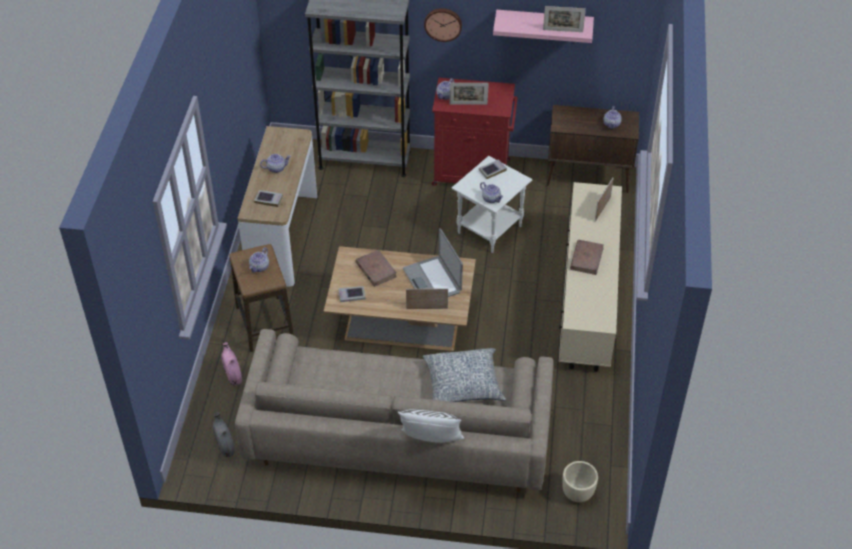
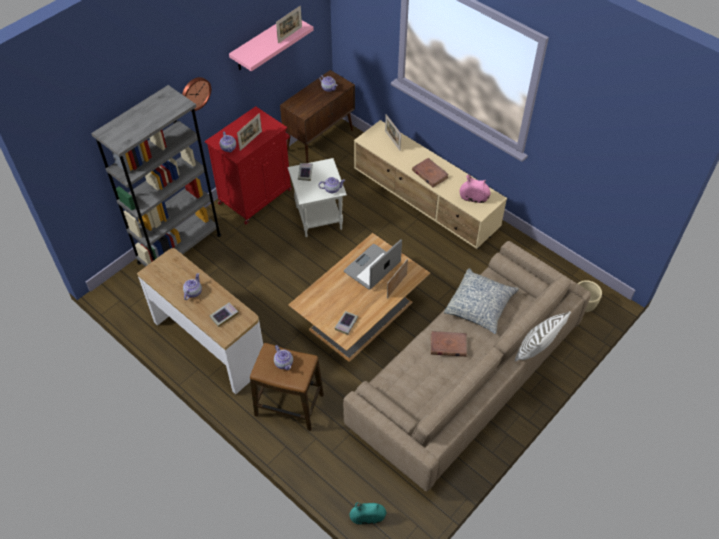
camera: 55 degrees left, 5 degrees up
grey vase [213,413,235,457] -> none
pink vase [221,342,242,385] -> pink vase moved to [460,175,490,203]
brown book [355,250,397,287] -> brown book moved to [431,331,467,357]
laptop [403,228,463,297] -> laptop turned 120 degrees clockwise [344,239,402,289]
none -> turquoise vase [349,502,387,524]

